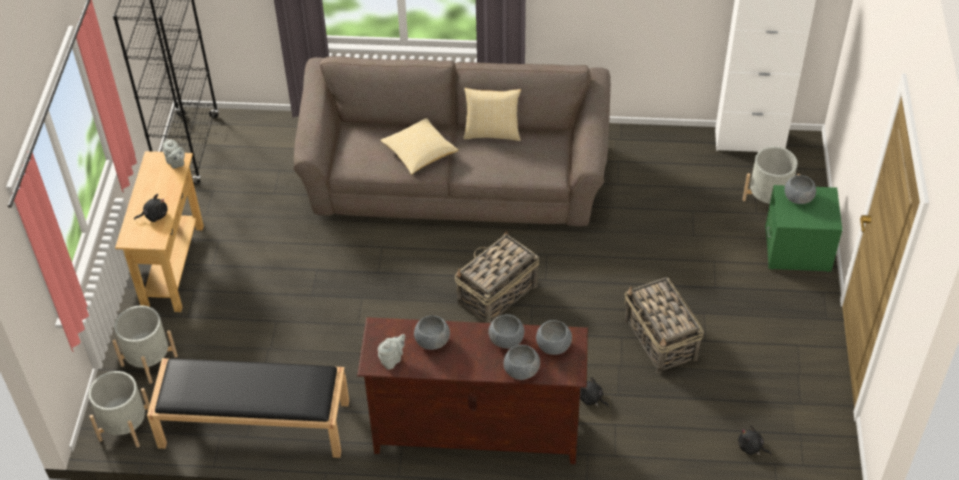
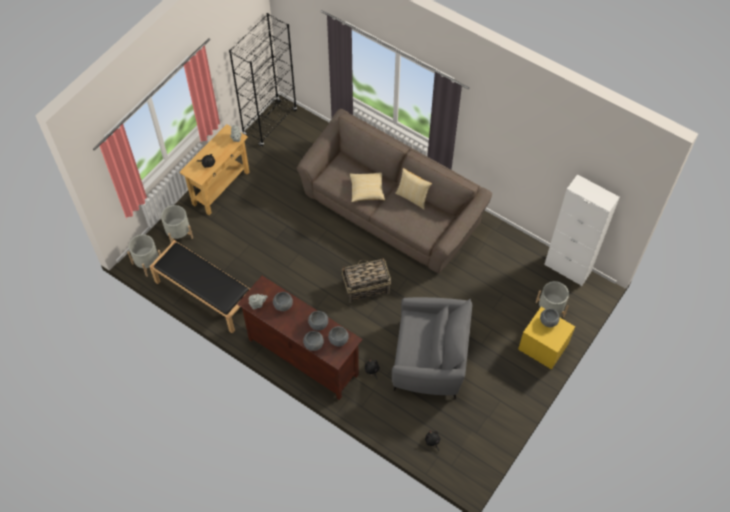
camera: 30 degrees right, 10 degrees up
basket [624,277,704,374] -> grey armchair [392,297,472,399]
green nightstand [765,185,842,272] -> yellow nightstand [518,307,575,370]

